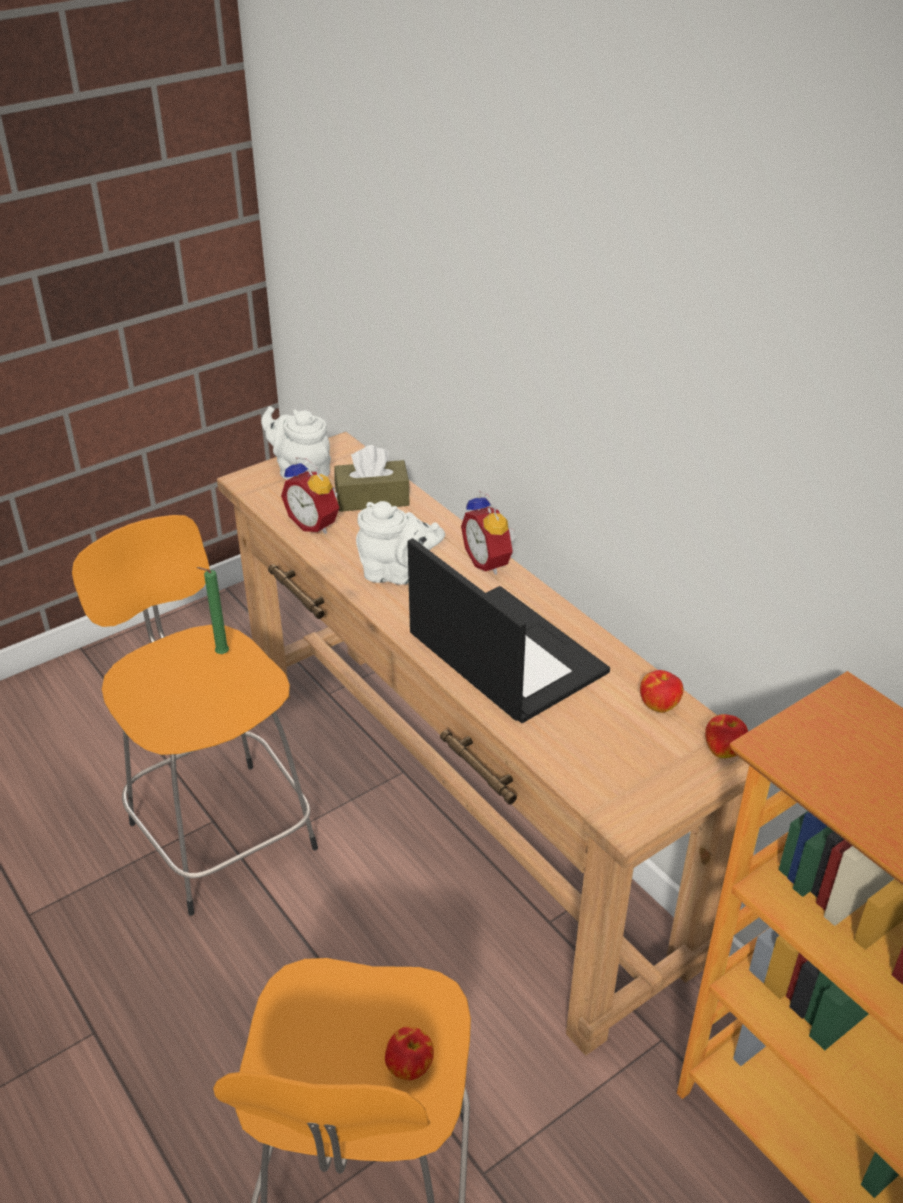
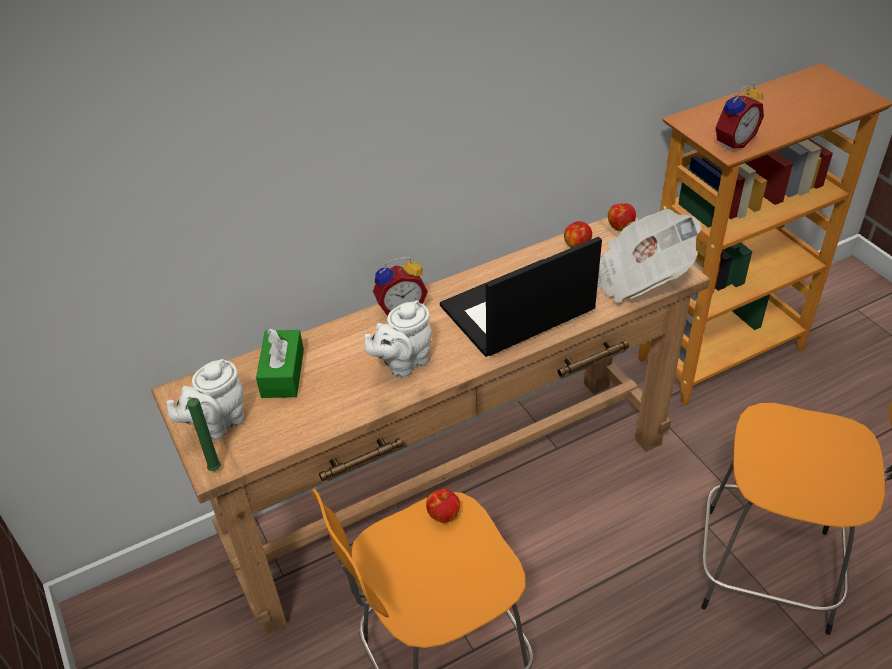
camera: 80 degrees left, 5 degrees up
green candle [197,567,229,654] -> green candle moved to [187,398,221,471]
alarm clock [281,457,339,534] -> alarm clock moved to [715,82,764,151]
brown tissue box [334,445,410,512] -> green tissue box [256,328,304,398]
white teapot [356,501,445,585] -> white teapot turned 150 degrees counterclockwise [364,300,432,377]
apple [385,1027,434,1080] -> apple moved to [426,489,460,523]
none -> newspaper [597,209,702,303]

